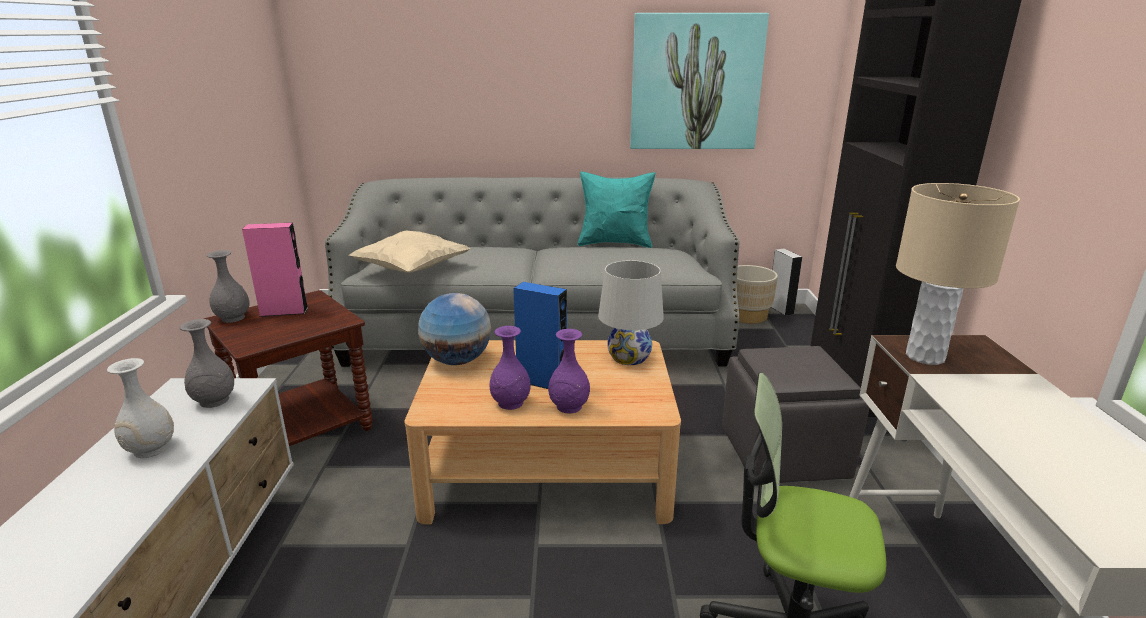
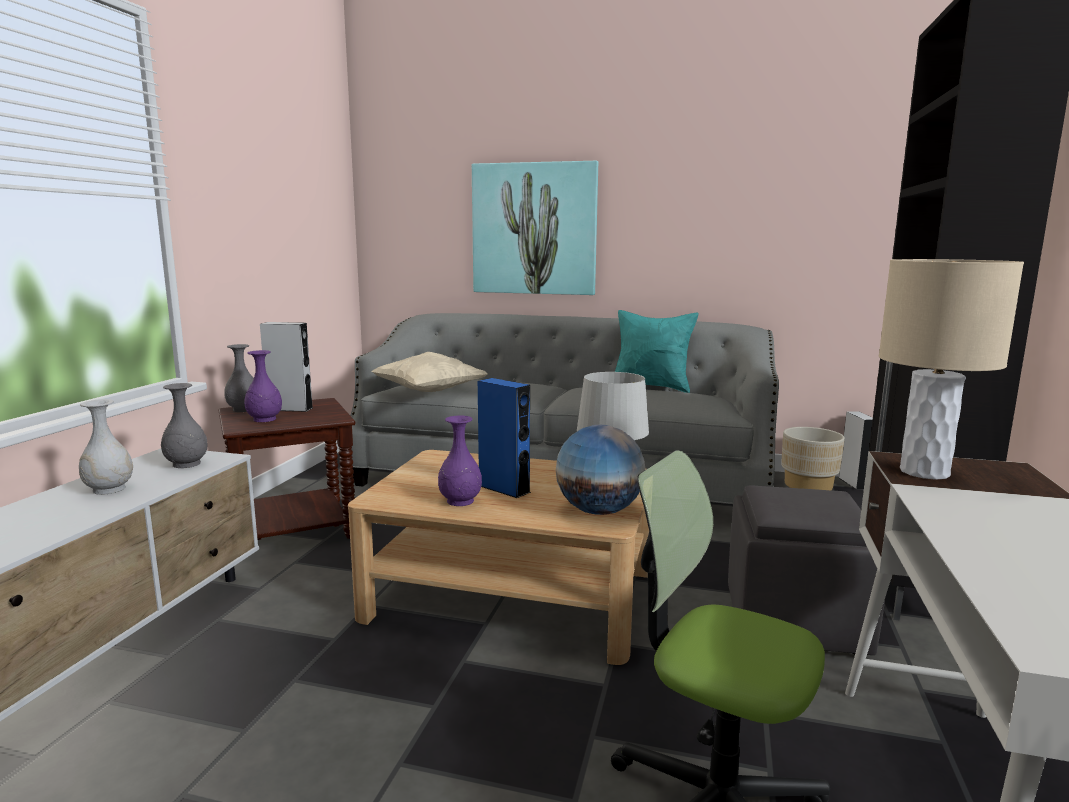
camera: 15 degrees right, 10 degrees down
pink speaker [242,223,308,317] -> grey speaker [260,322,313,412]
globe [418,293,491,365] -> globe moved to [556,425,645,515]
purple vase [548,329,590,414] -> purple vase moved to [244,350,282,422]
picture [630,13,769,149] -> picture moved to [472,161,598,295]

